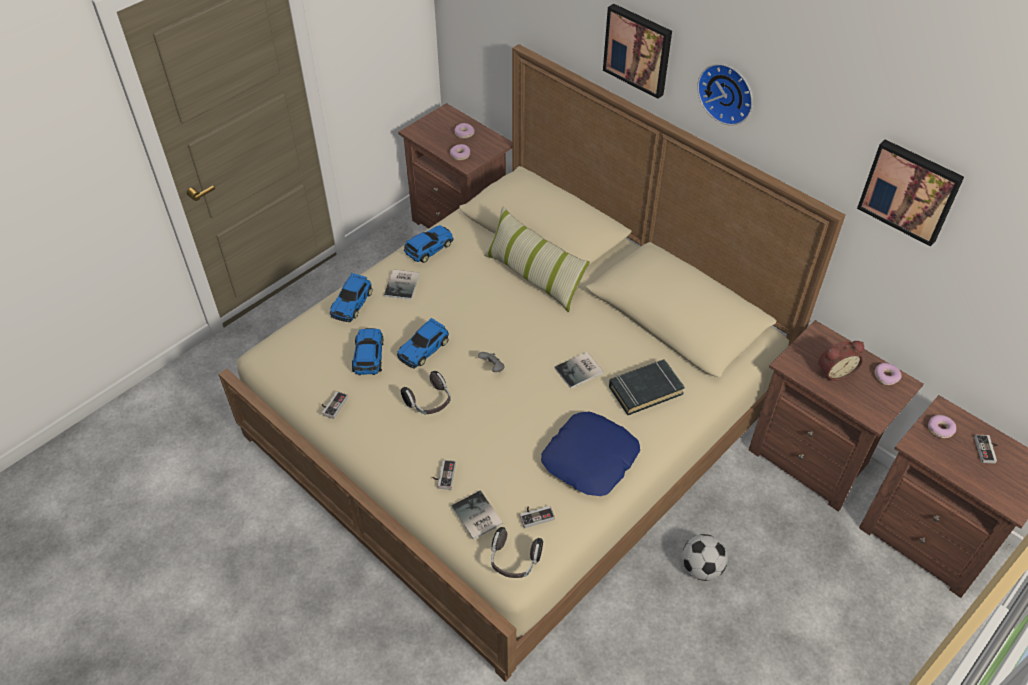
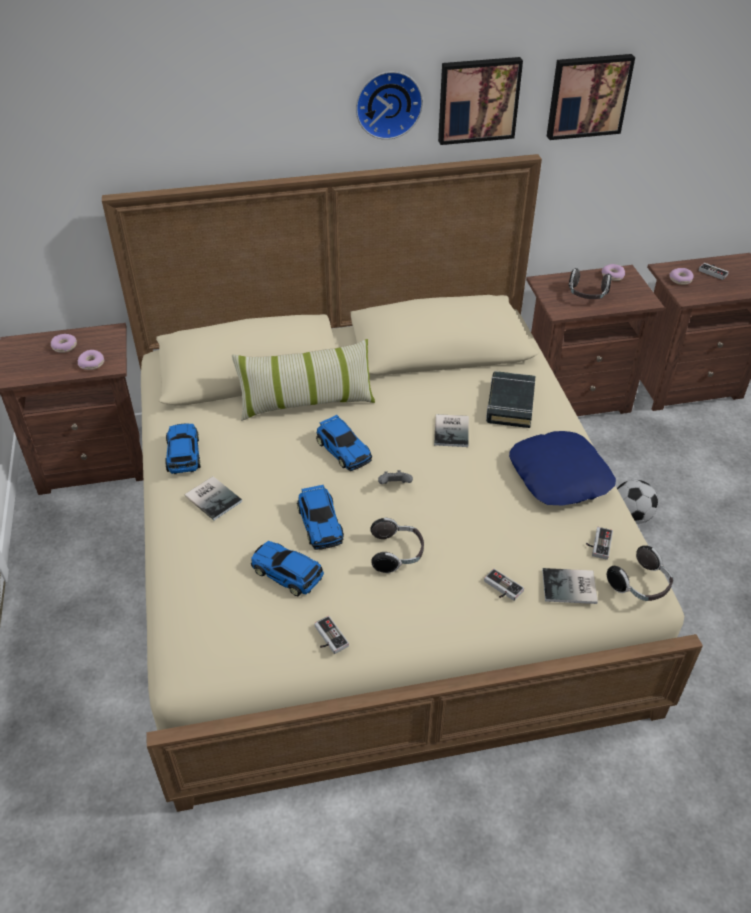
camera: 55 degrees left, 5 degrees down
toy car [330,273,373,322] -> toy car moved to [316,415,372,471]
picture [603,4,672,99] -> picture moved to [438,57,523,145]
alarm clock [818,341,864,381] -> headphones [569,268,612,299]

